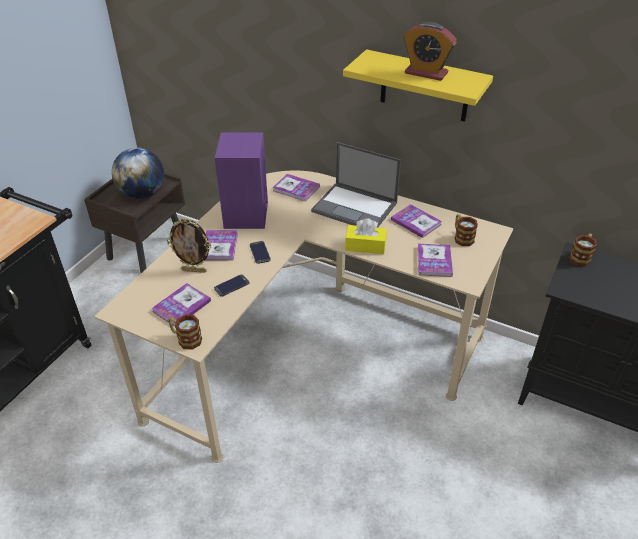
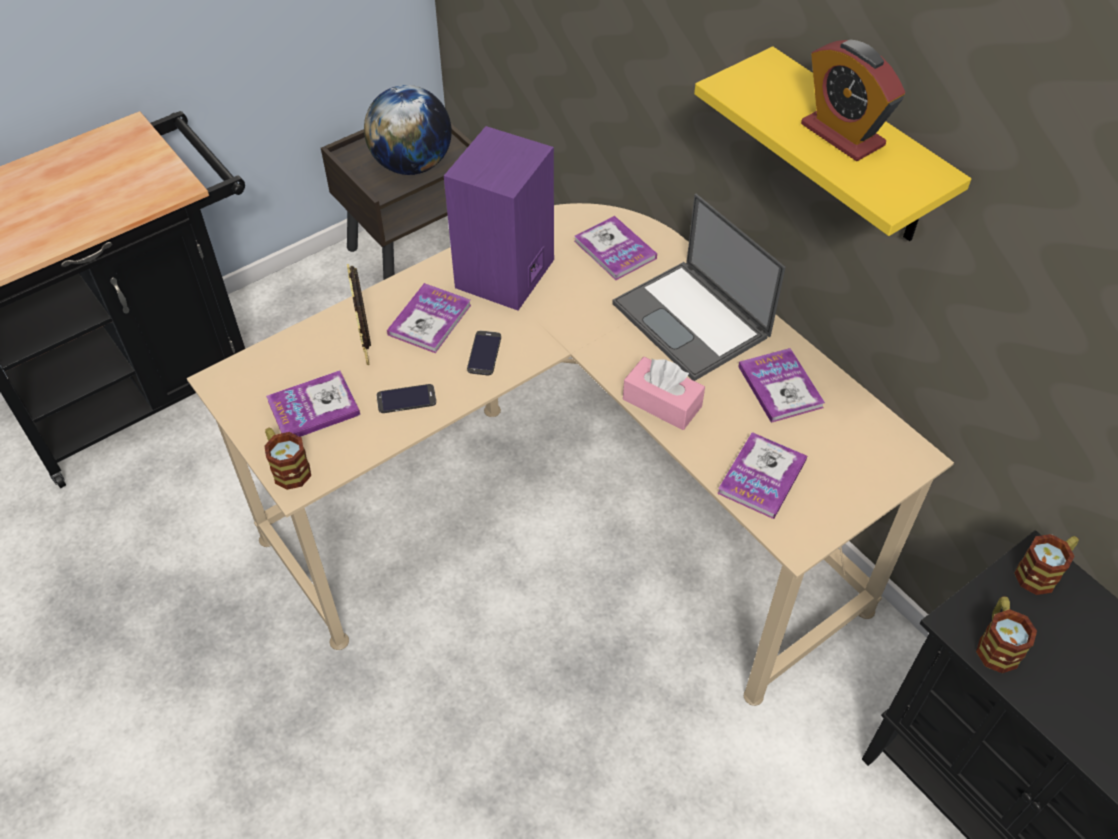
camera: 25 degrees right, 10 degrees up
picture frame [167,219,211,273] -> picture frame turned 45 degrees clockwise [347,264,371,365]
yellow tissue box [345,218,387,254] -> pink tissue box [623,357,705,430]
mug [455,214,478,246] -> mug moved to [976,596,1037,673]

